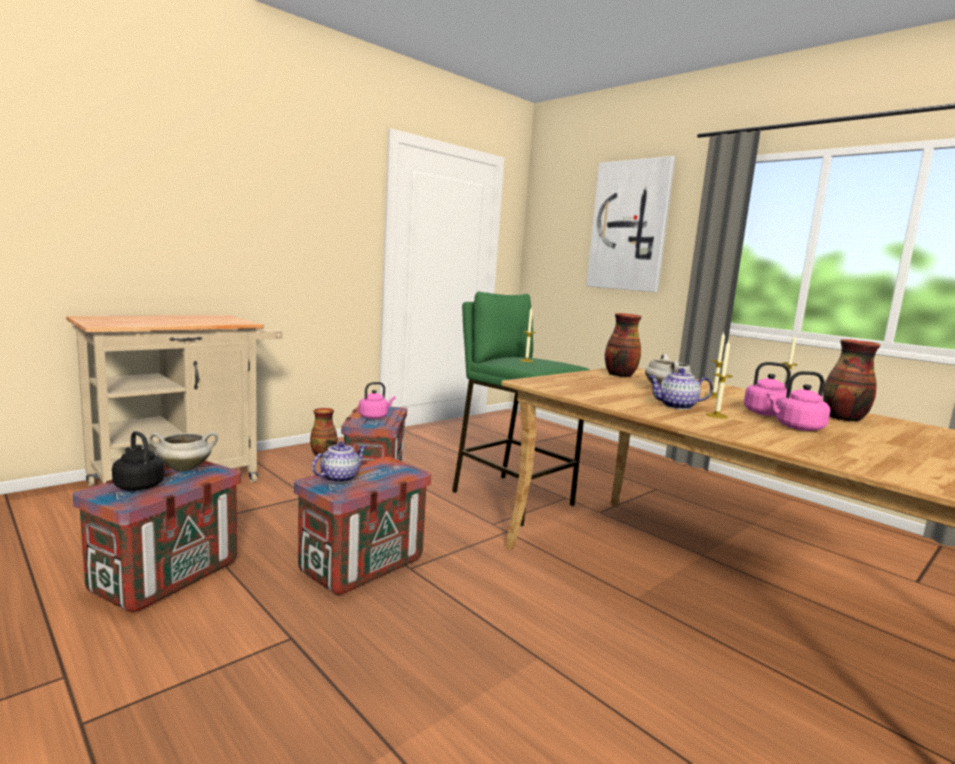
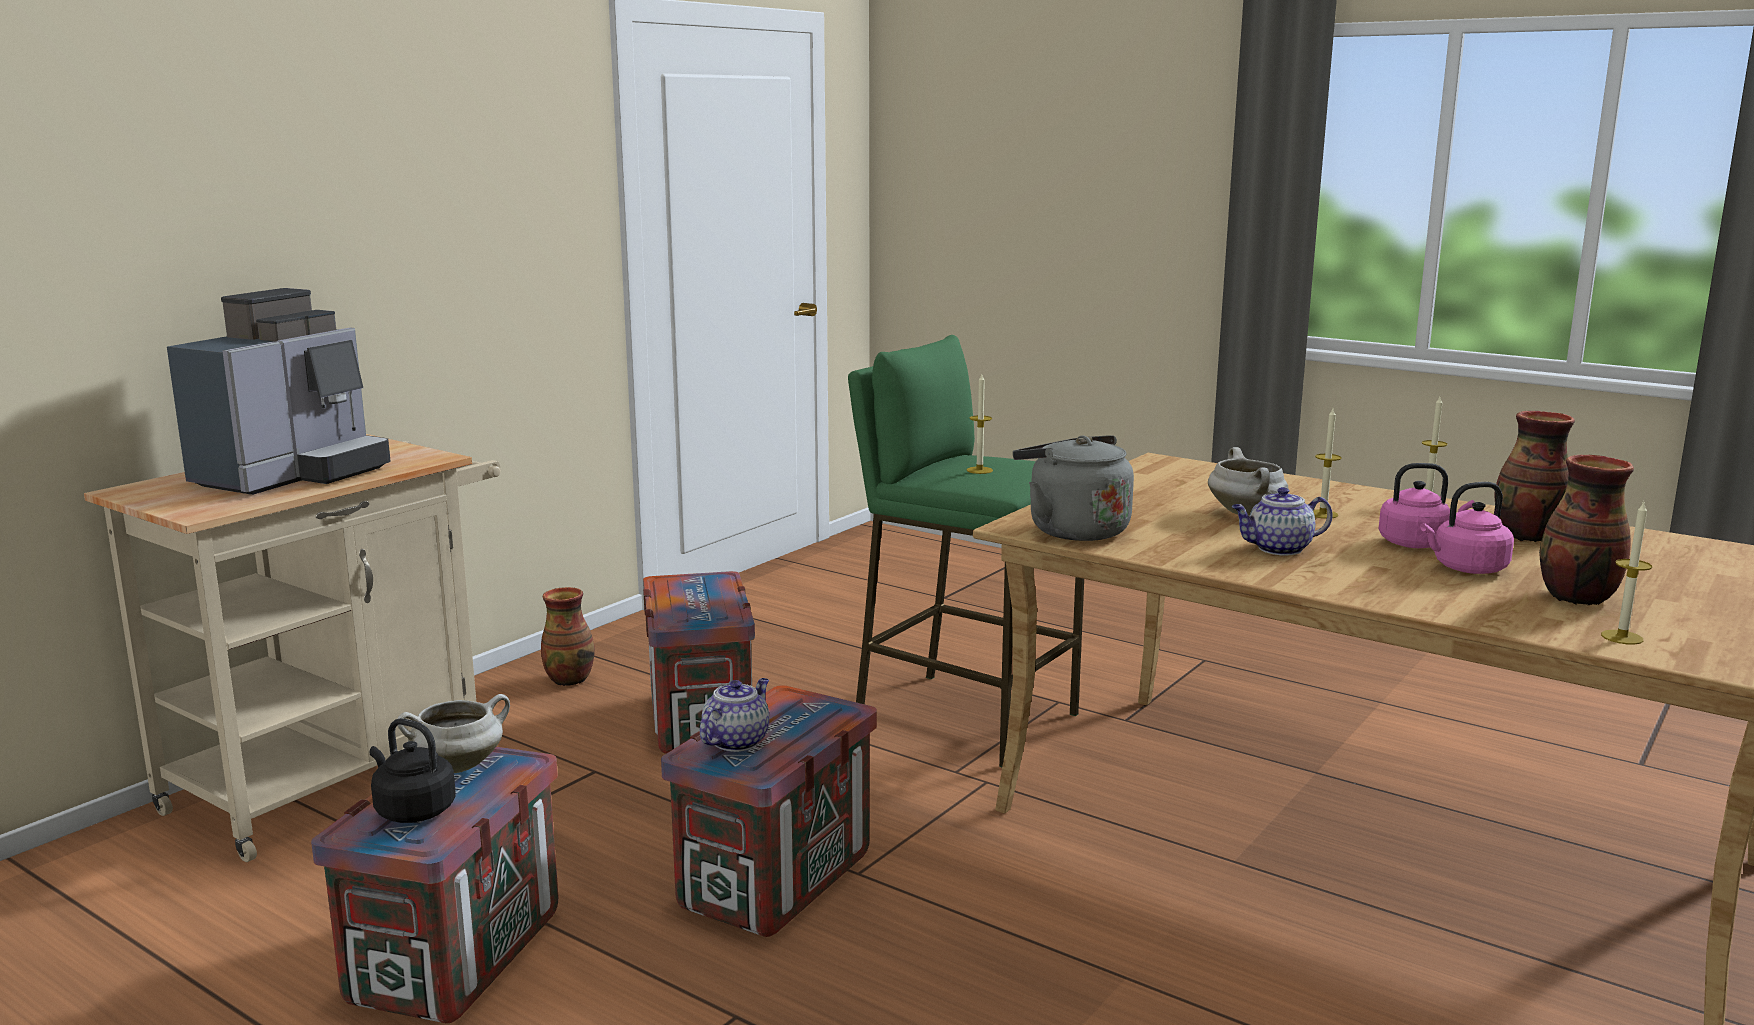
camera: 10 degrees left, 5 degrees up
pink kettle [359,382,396,419] -> none
picture [586,156,675,292] -> none
vase [605,313,641,377] -> vase moved to [1539,455,1634,605]
candle [706,340,733,419] -> candle moved to [1601,502,1652,645]
none -> coffee machine [167,288,391,495]
none -> grey kettle [1013,435,1134,541]

